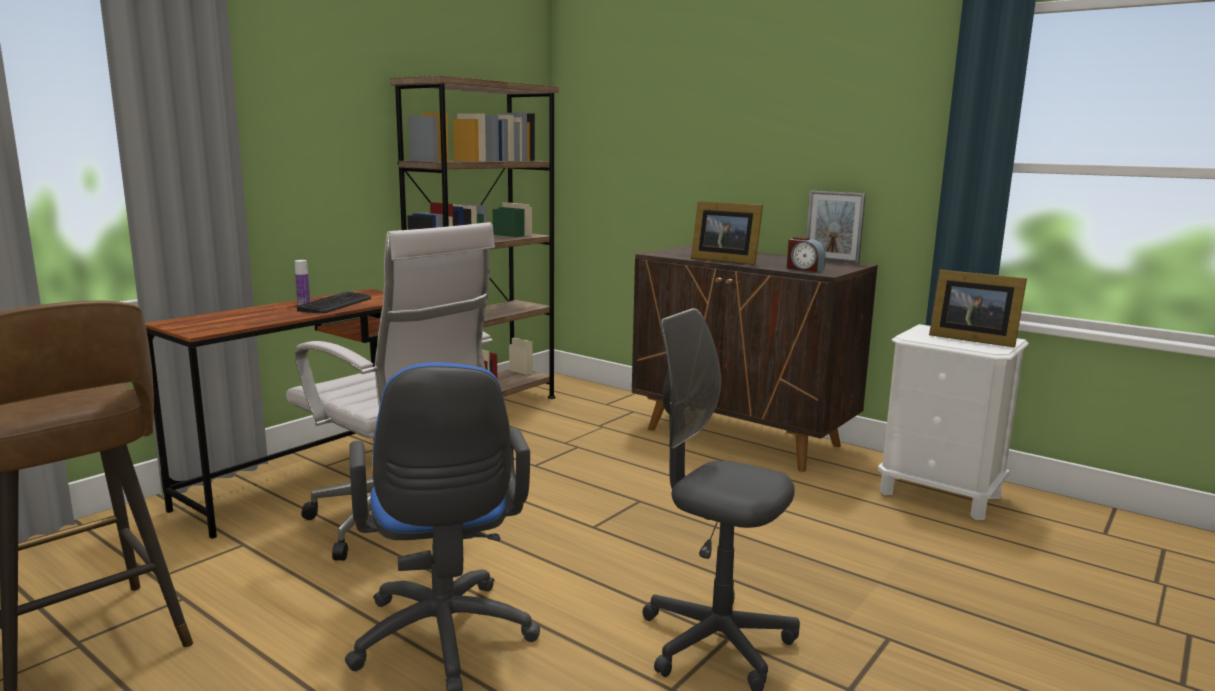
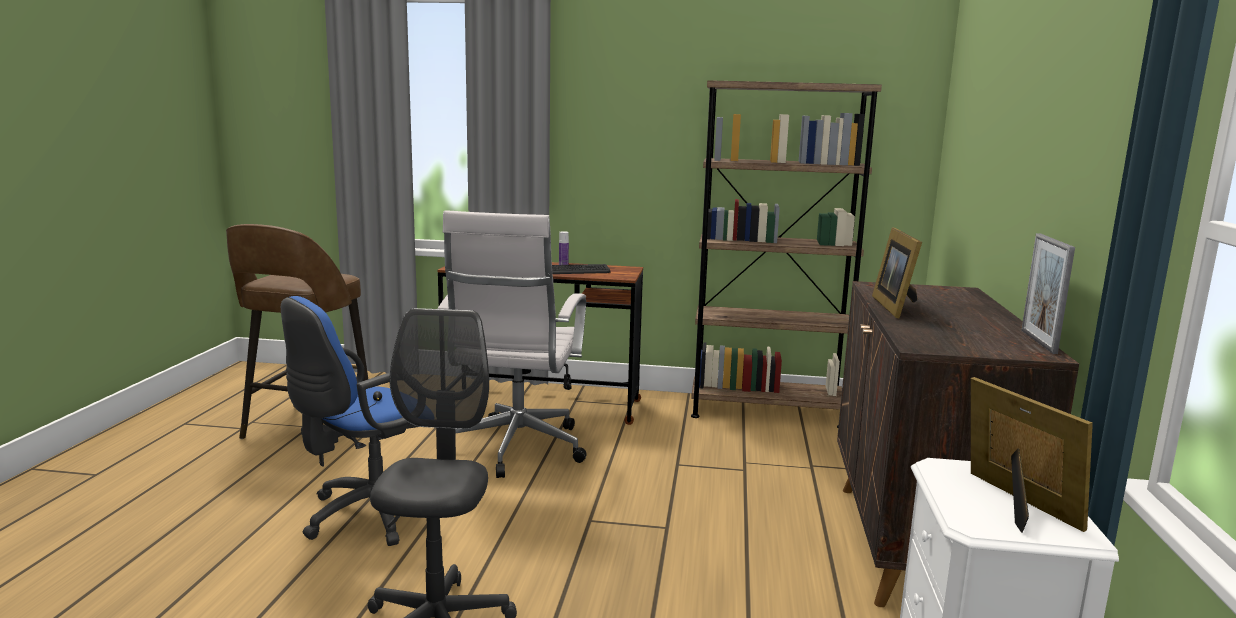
camera: 60 degrees right, 0 degrees up
alarm clock [787,237,825,272] -> none
picture frame [929,270,1027,347] -> picture frame turned 150 degrees clockwise [971,377,1093,533]

